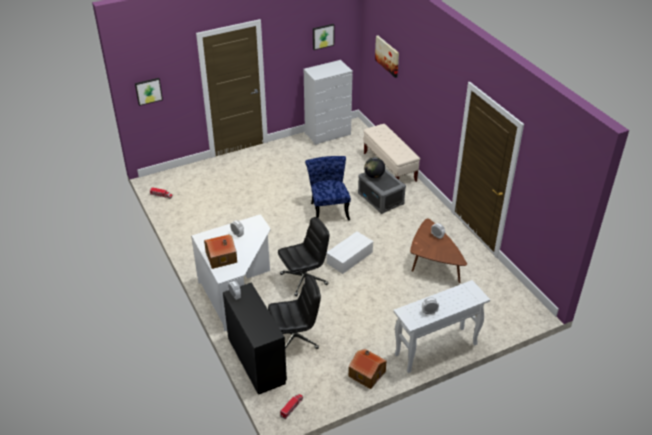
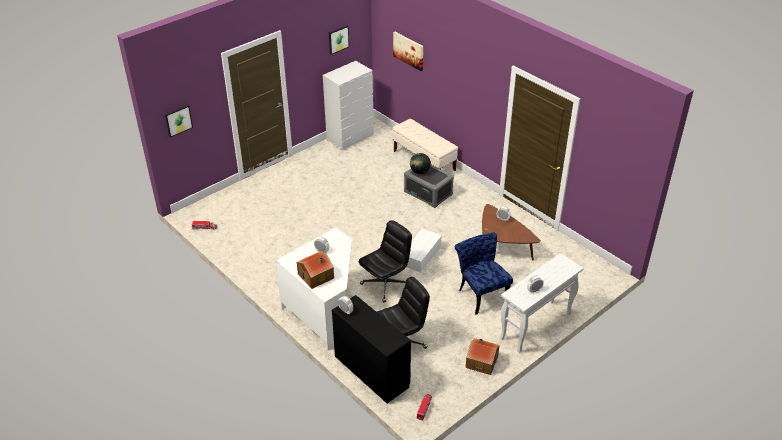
camera: 15 degrees left, 0 degrees up
blue chair [305,156,351,220] -> blue chair moved to [455,232,513,315]

